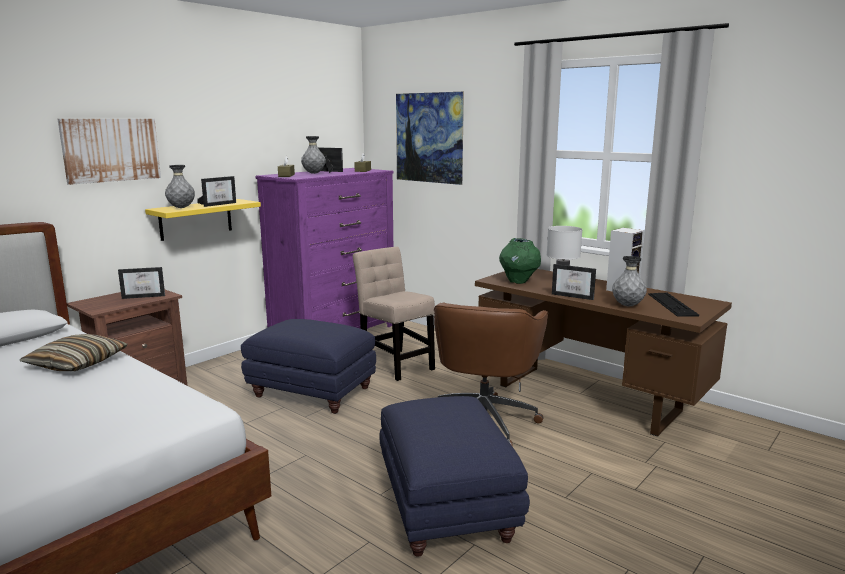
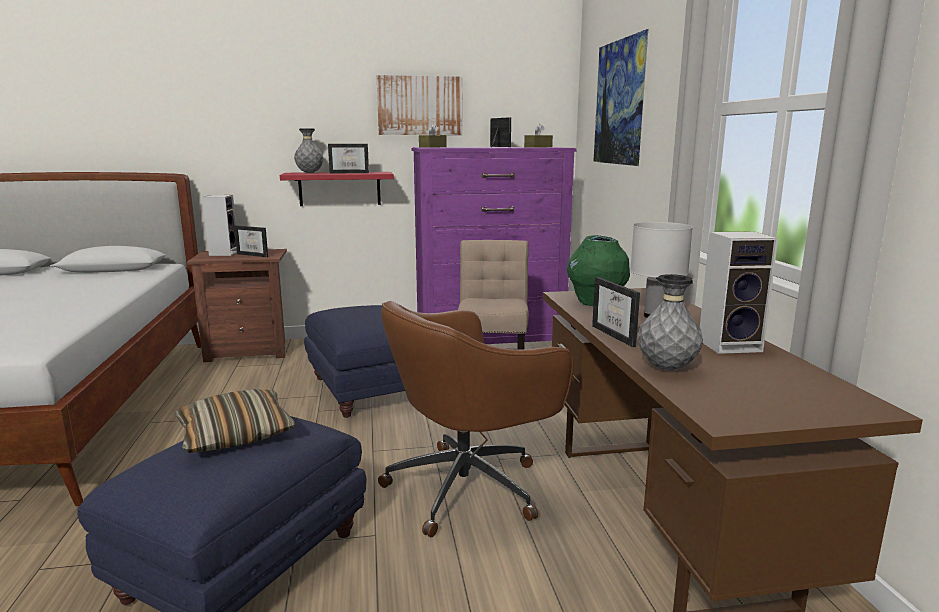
camera: 40 degrees right, 0 degrees up
pillow [20,334,128,371] -> pillow moved to [174,389,295,453]
picture [58,119,161,185] -> picture moved to [377,75,462,135]
yellow shelf [145,199,261,241] -> red shelf [280,172,394,206]
grey vase [301,136,326,174] -> none
keyboard [648,292,699,317] -> none
none -> speaker [202,195,237,256]

